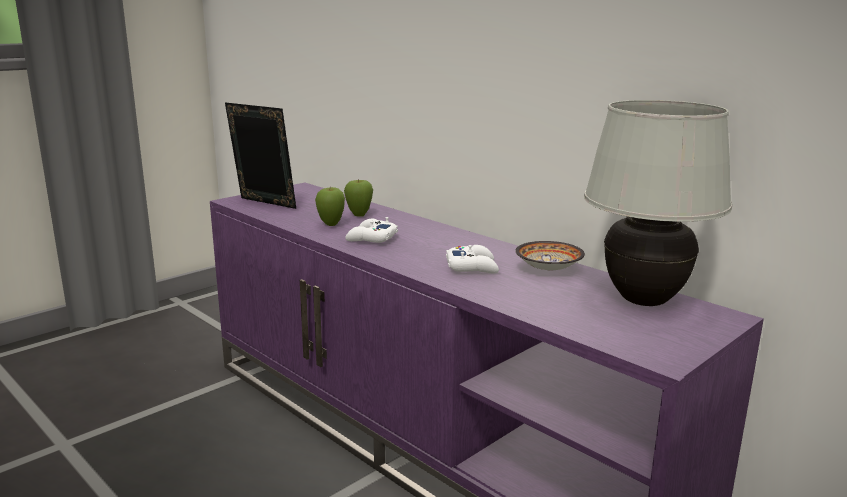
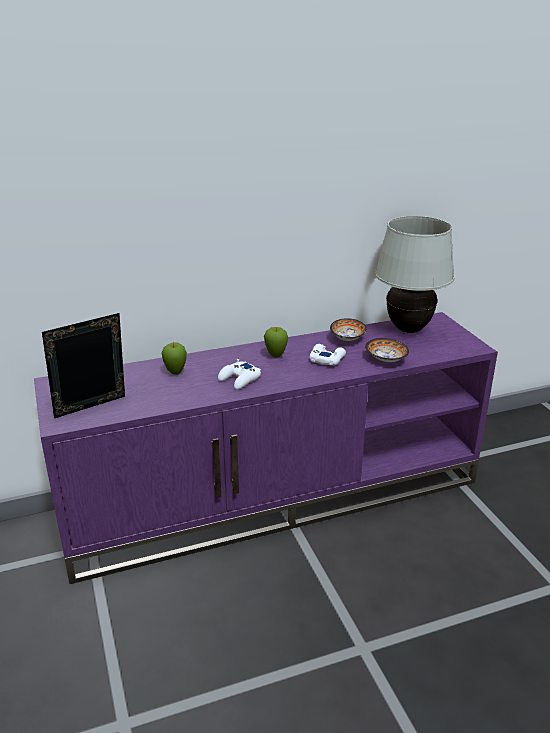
camera: 65 degrees left, 10 degrees up
apple [315,187,345,226] -> apple moved to [264,327,288,358]
none -> bowl [365,338,409,362]

